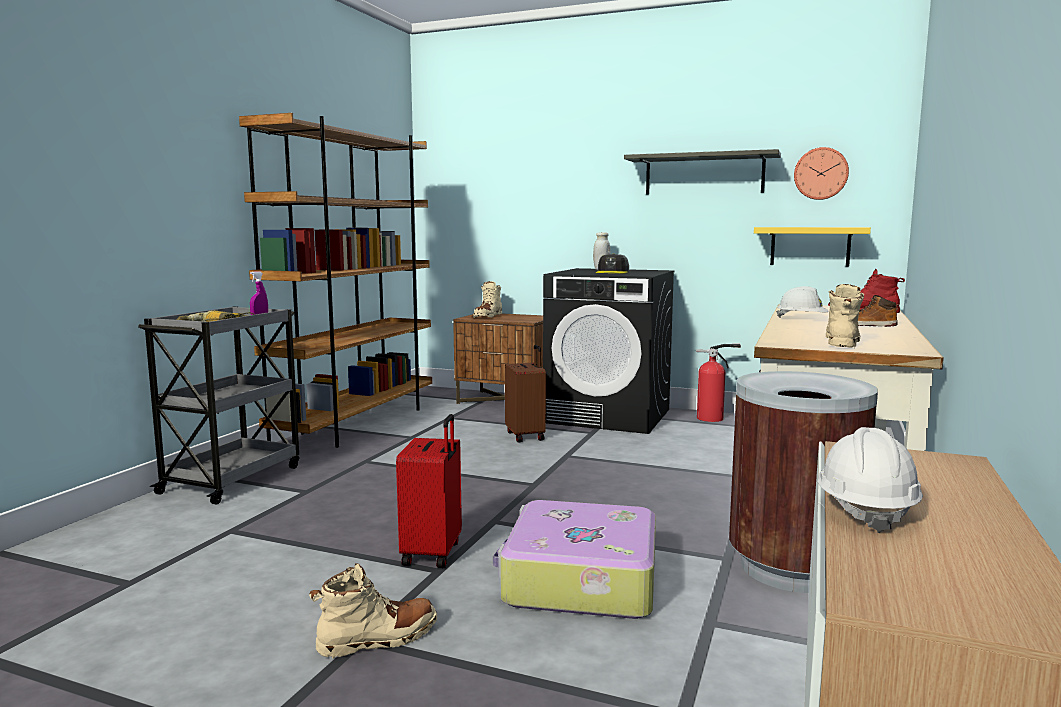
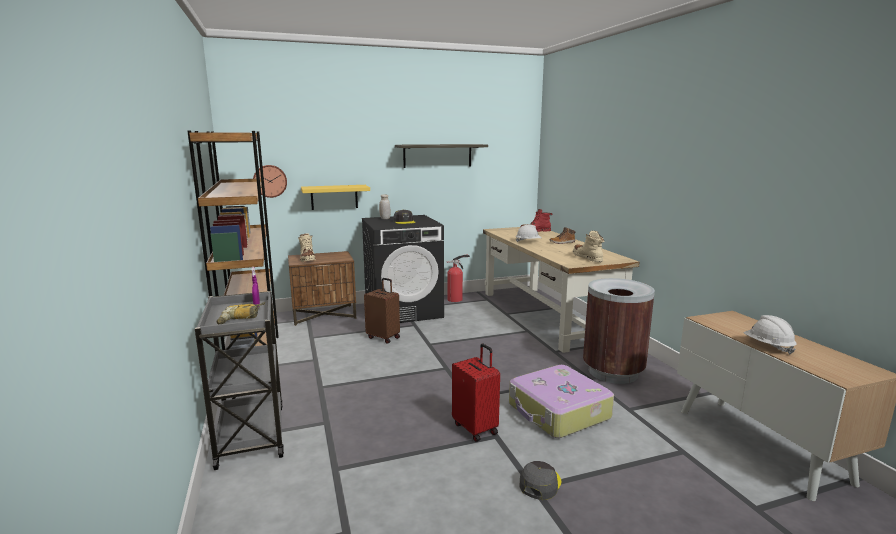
camera: 40 degrees left, 5 degrees up
beige boot [309,563,437,658] -> grey cap [520,461,561,500]
yellow shelf [754,227,871,266] -> yellow shelf moved to [301,185,370,210]
wall clock [794,147,849,200] -> wall clock moved to [253,165,287,198]

